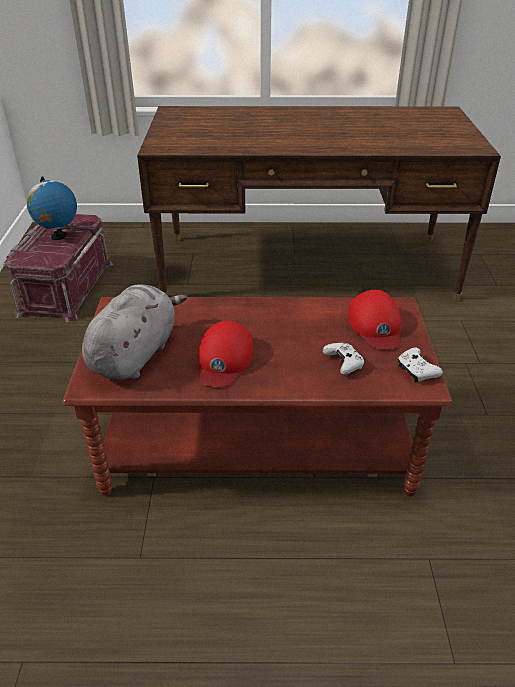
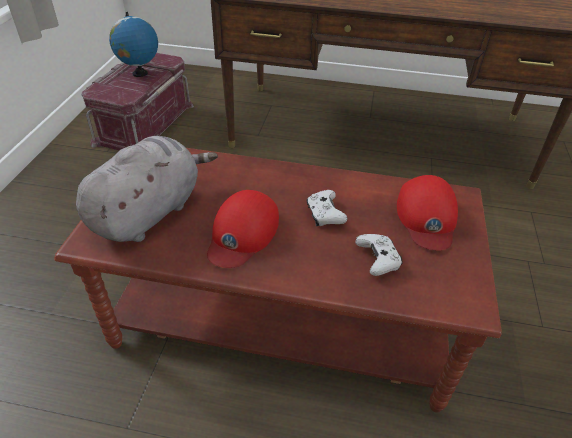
camera: 10 degrees right, 5 degrees up
white game controller [398,347,443,383] -> white game controller moved to [307,190,347,226]

